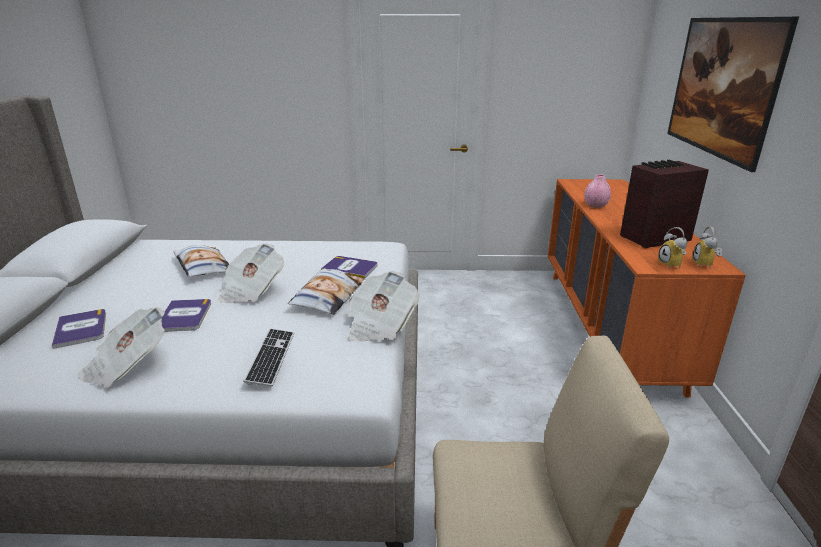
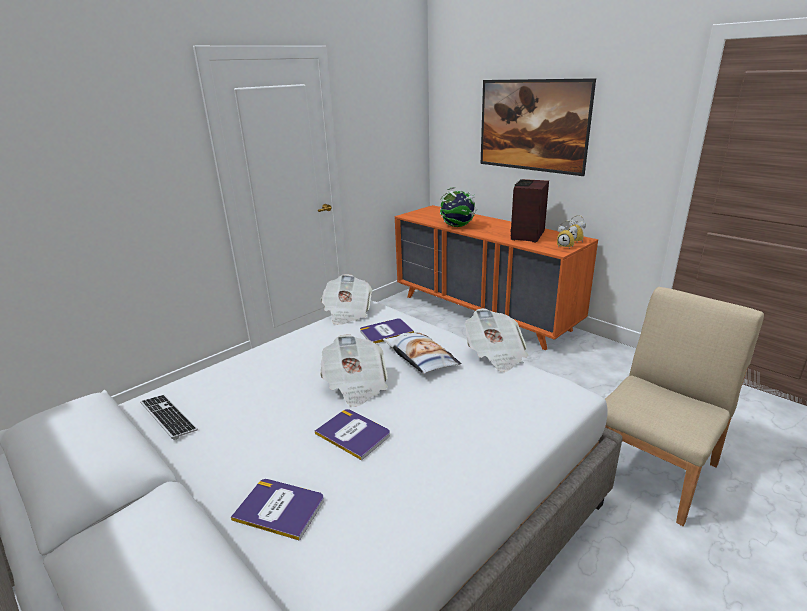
camera: 45 degrees left, 0 degrees up
newspaper [78,307,165,388] -> newspaper moved to [321,274,372,325]
pillow [173,245,229,277] -> none
keyboard [243,328,294,387] -> keyboard moved to [140,395,198,440]
pink vase [584,174,611,208] -> globe [440,187,477,227]

